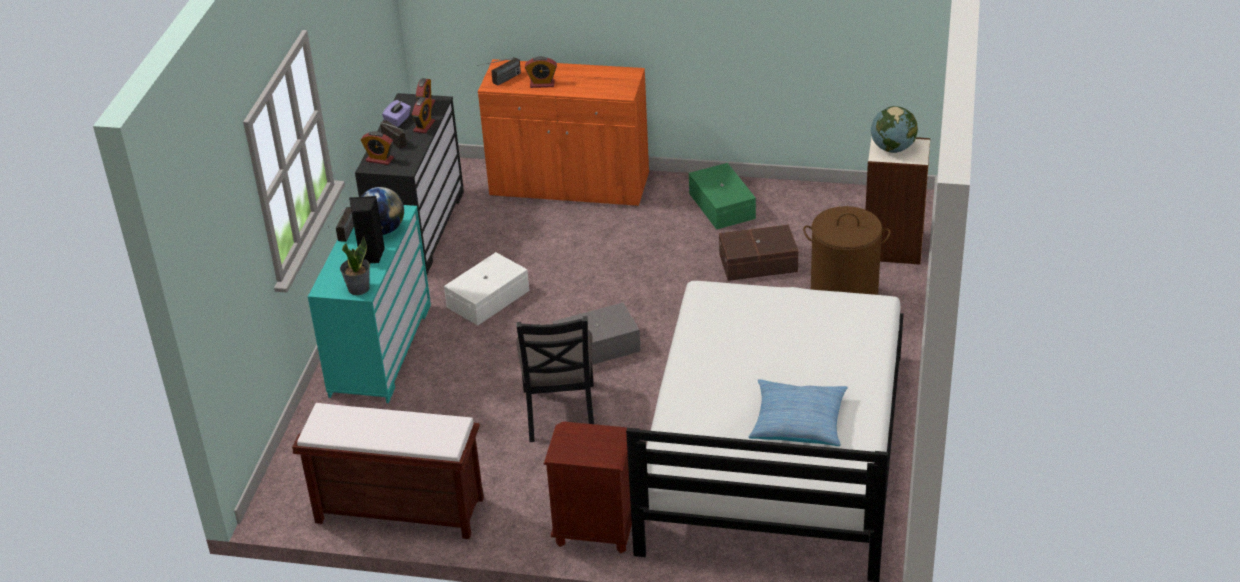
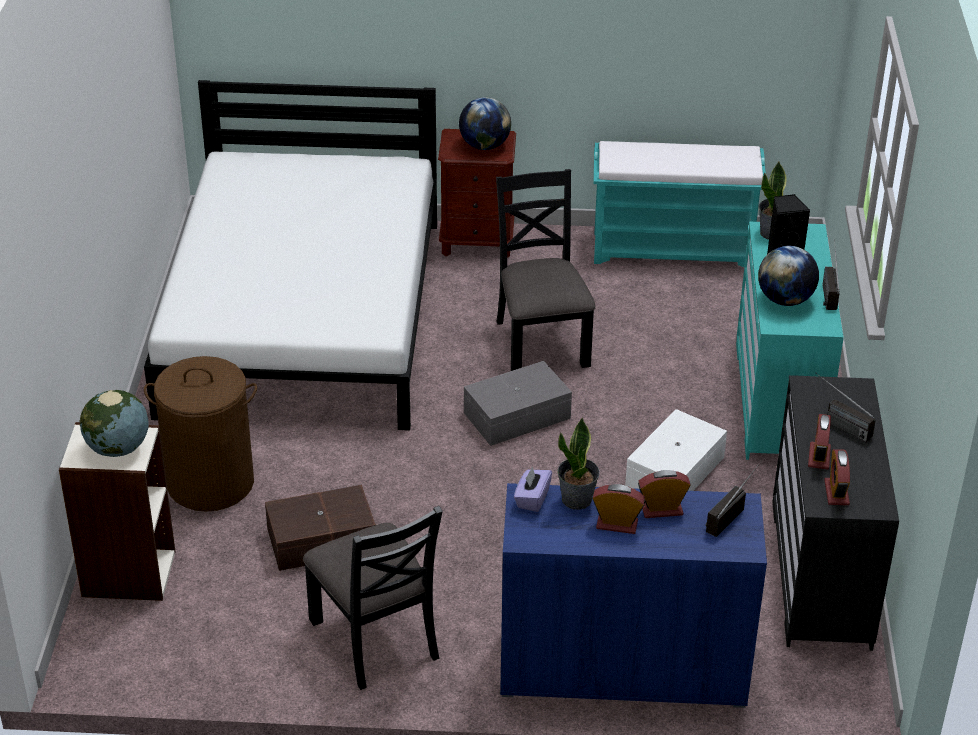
camera: 170 degrees right, 0 degrees up
brown bench [292,403,484,539] -> turquoise bench [594,141,766,267]
alarm clock [360,131,394,165] -> alarm clock moved to [592,484,645,534]
purple tissue box [382,100,411,127] -> purple tissue box moved to [514,466,552,512]
orange cabinet [478,59,649,207] -> blue cabinet [500,483,767,708]
green storage box [689,163,756,230] -> black chair [303,506,443,690]
pillow [749,379,848,446] -> none
none -> globe [459,97,511,150]
none -> potted plant [557,417,600,510]

